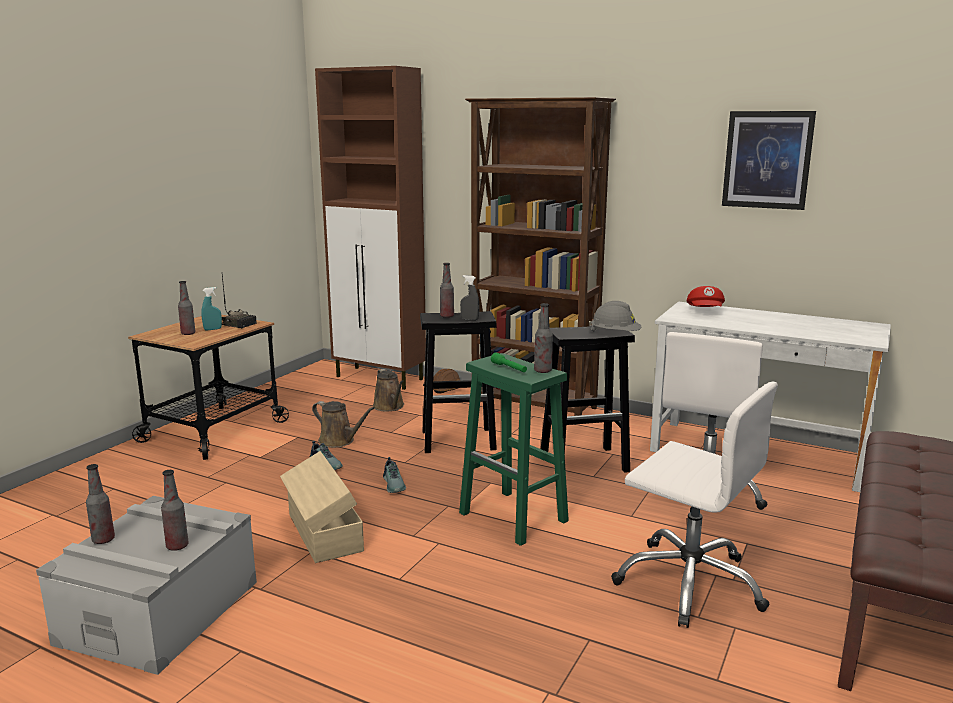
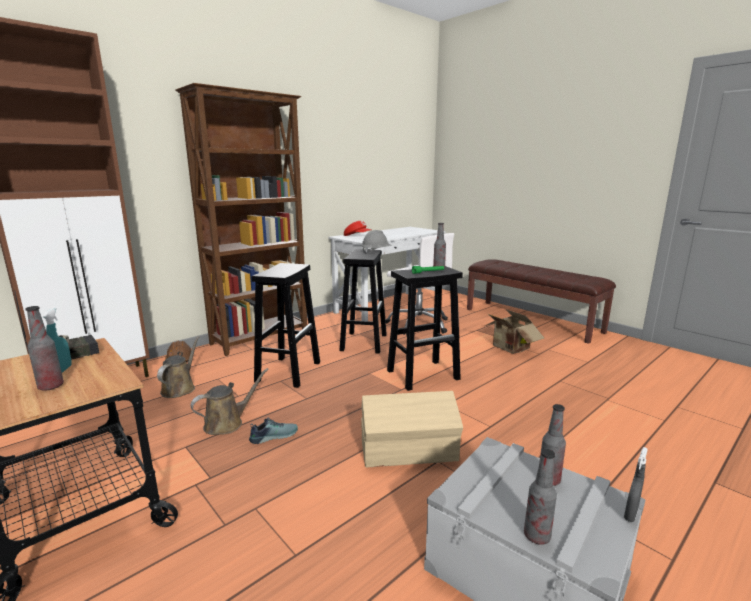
camera: 70 degrees left, 0 degrees up
brown watering can [373,369,404,411] -> brown watering can turned 75 degrees counterclockwise [157,336,199,398]
shoe [383,457,406,493] -> none
bottle [440,263,454,318] -> none
green stool [459,353,569,546] -> black stool [387,266,463,391]
grey spray bottle [460,275,480,320] -> grey spray bottle moved to [624,447,648,522]
white office chair [611,381,778,628] -> cardboard box [485,309,544,354]
picture [722,111,816,210] -> none

